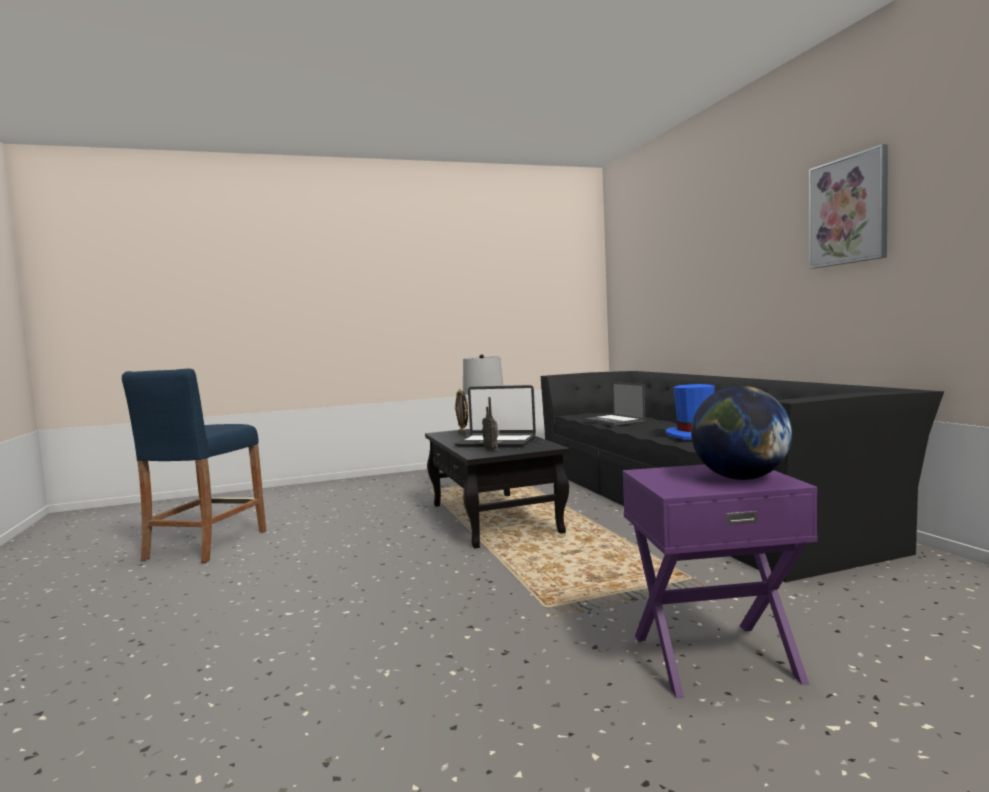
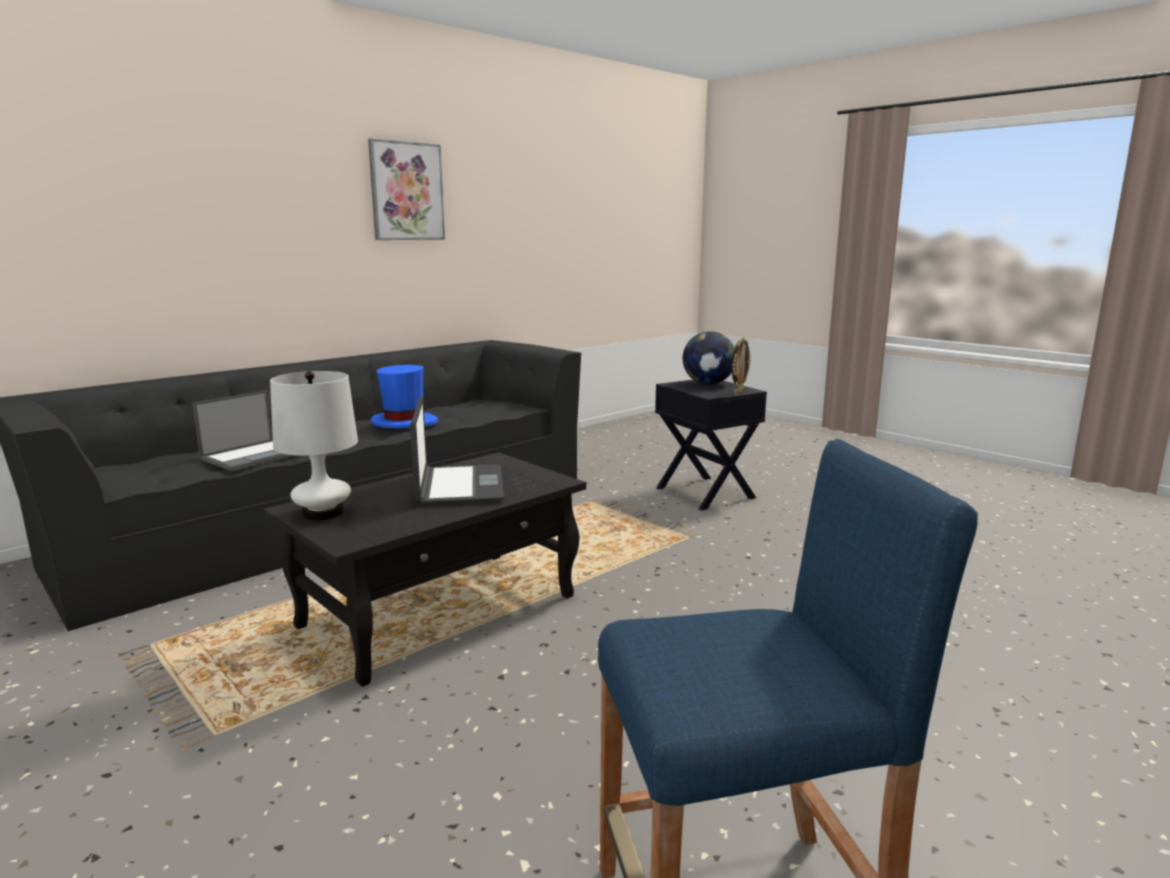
camera: 115 degrees left, 10 degrees up
picture frame [455,389,468,435] -> picture frame moved to [732,337,751,394]
radio [482,397,500,451] -> none
purple side table [622,464,818,698] -> black side table [655,380,767,510]

